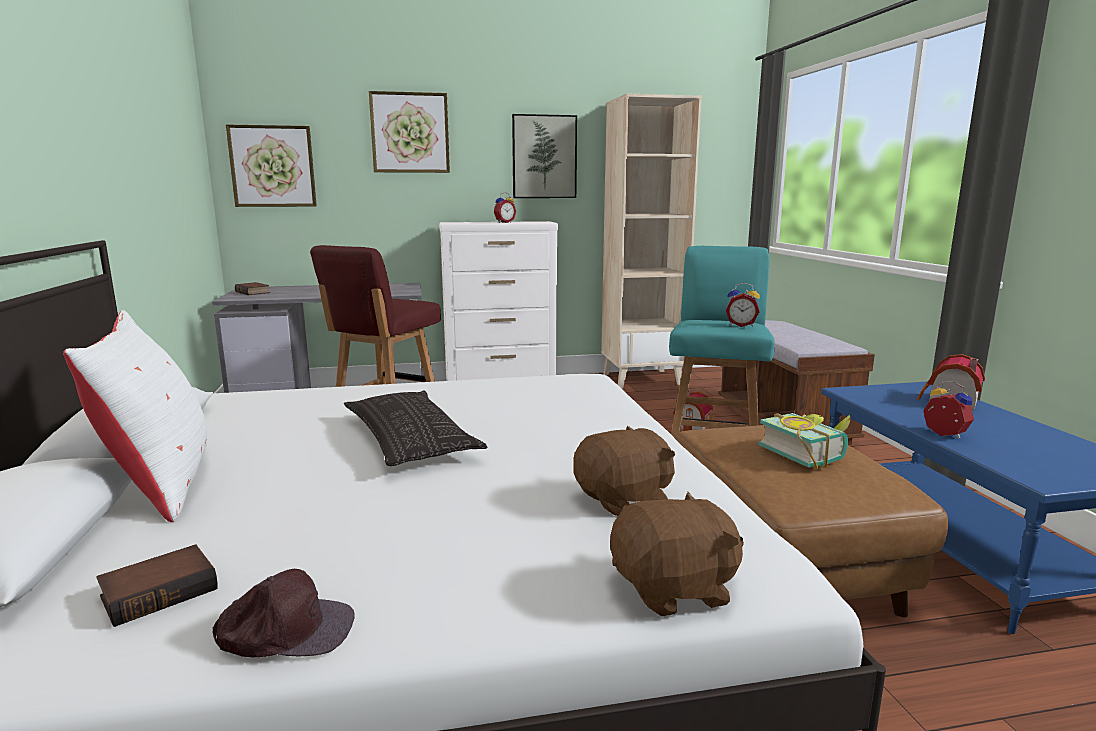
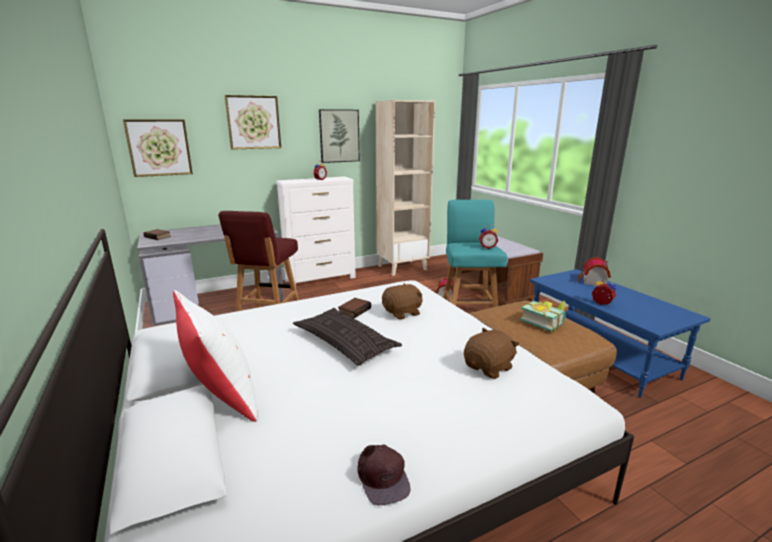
camera: 15 degrees left, 5 degrees up
book [96,544,218,627] -> book moved to [338,298,371,318]
brown cap [212,569,355,657] -> brown cap turned 90 degrees clockwise [357,444,410,505]
brown plush toy [610,492,744,617] -> brown plush toy moved to [382,283,423,320]

